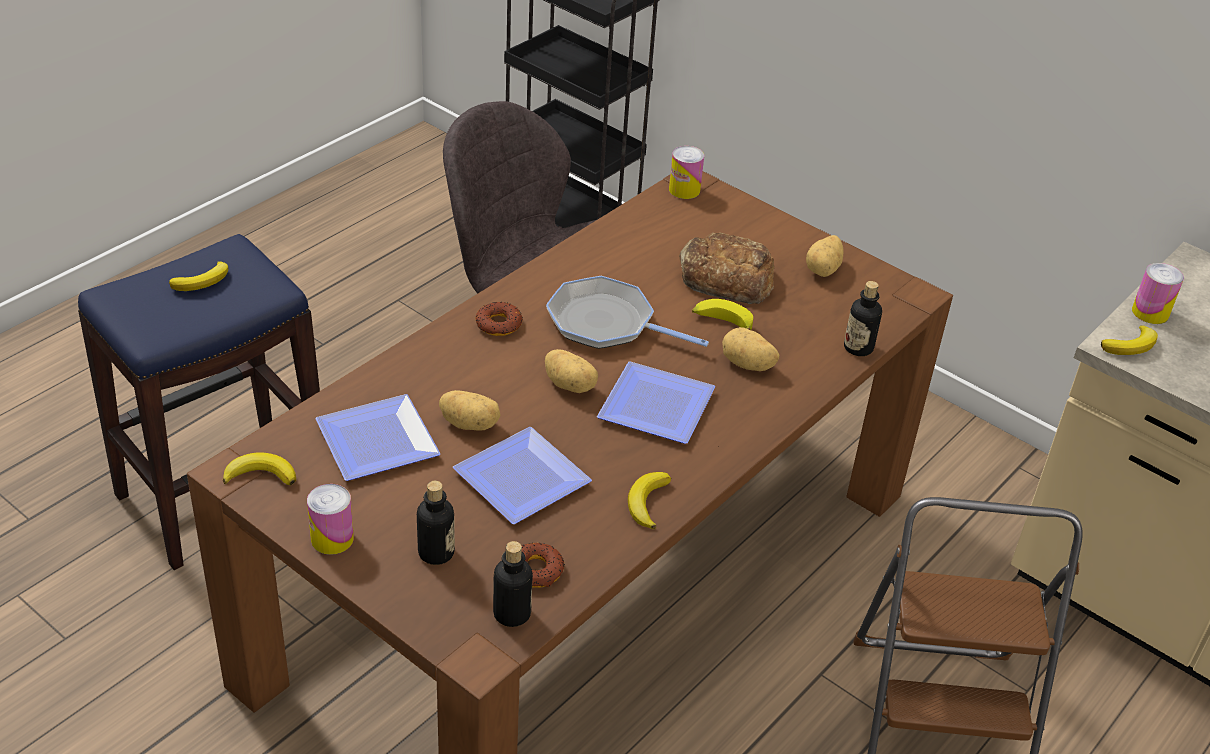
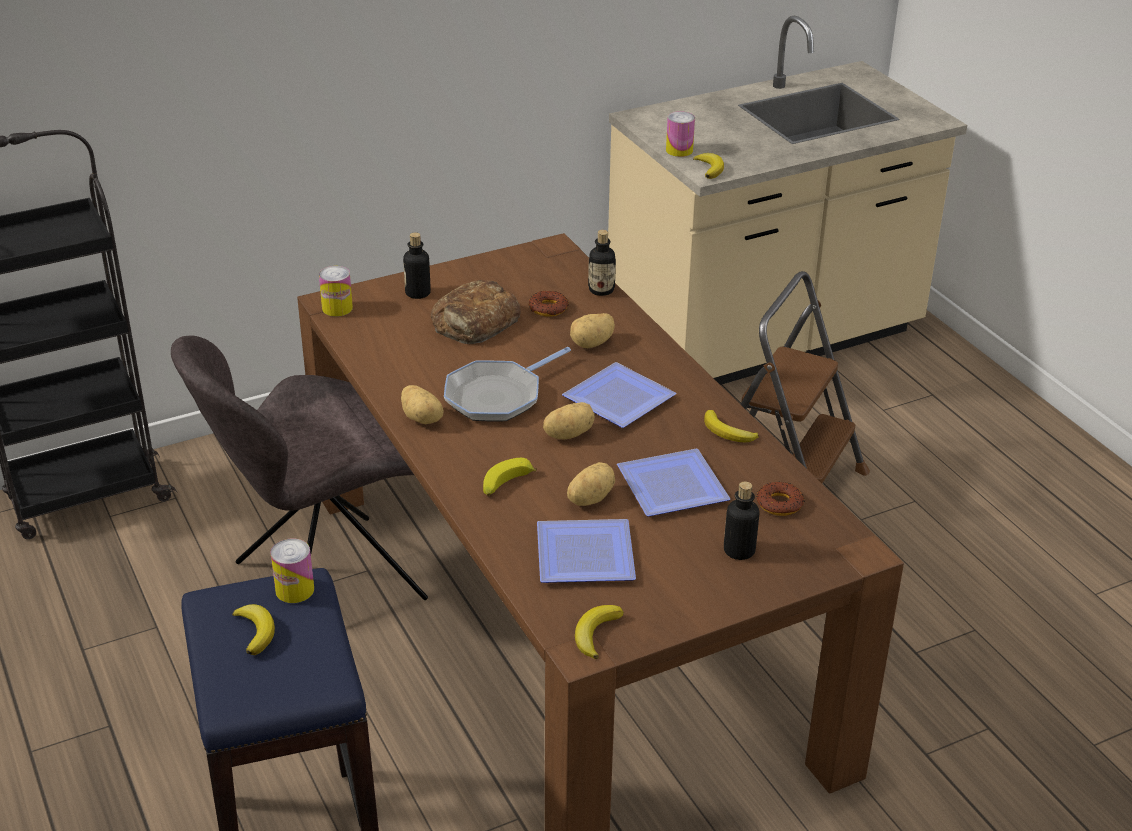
camera: 65 degrees left, 5 degrees down
can [307,484,354,555] -> can moved to [270,539,314,603]
donut [476,302,523,336] -> donut moved to [529,291,569,316]
bottle [493,541,533,627] -> bottle moved to [403,232,431,299]
banana [692,299,753,330] -> banana moved to [483,458,537,496]
potato [806,235,844,277] -> potato moved to [401,385,444,424]

